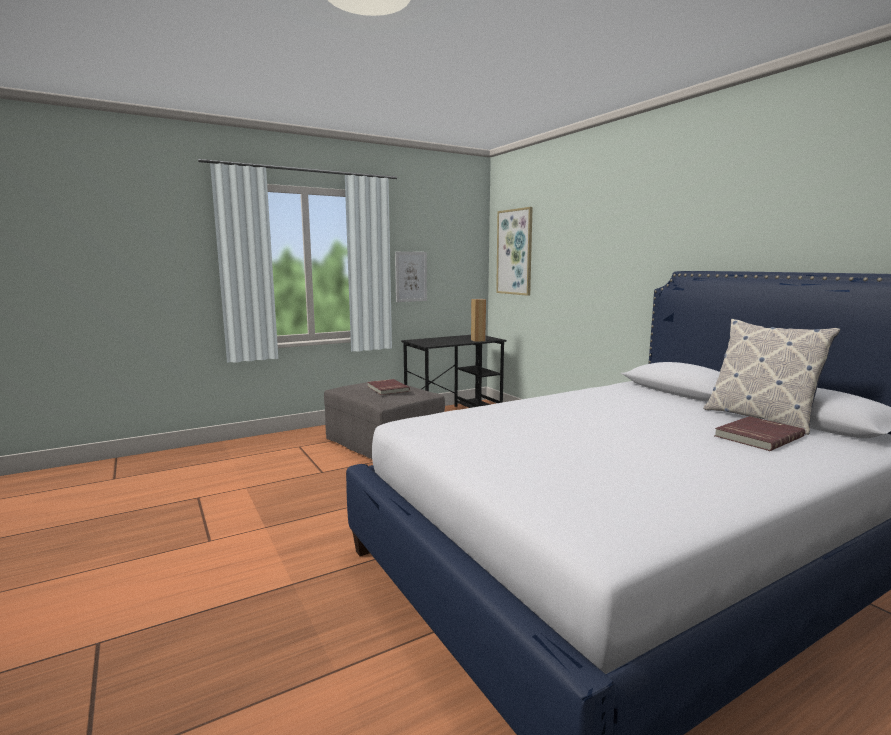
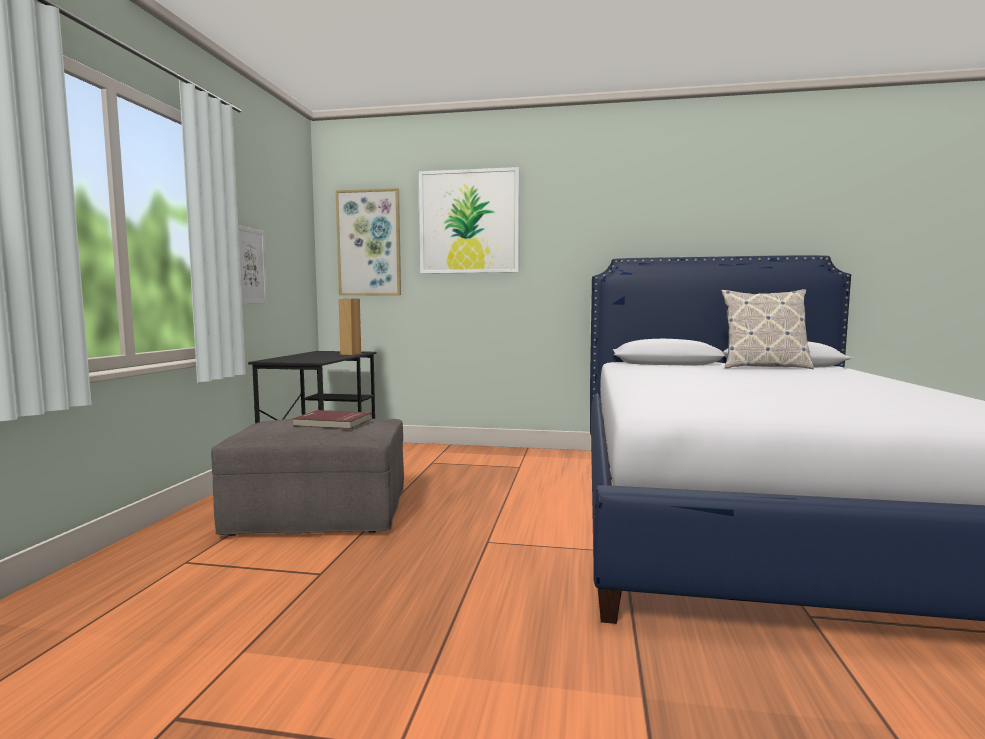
camera: 50 degrees left, 5 degrees down
red book [715,416,805,451] -> none
none -> picture [419,167,520,274]

